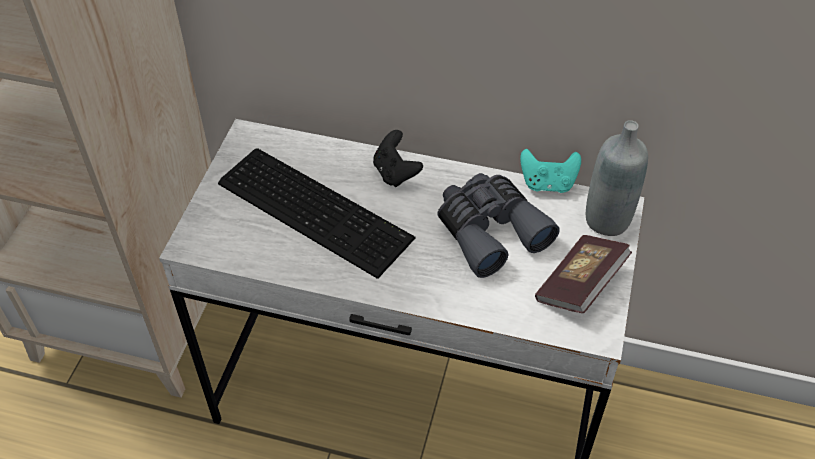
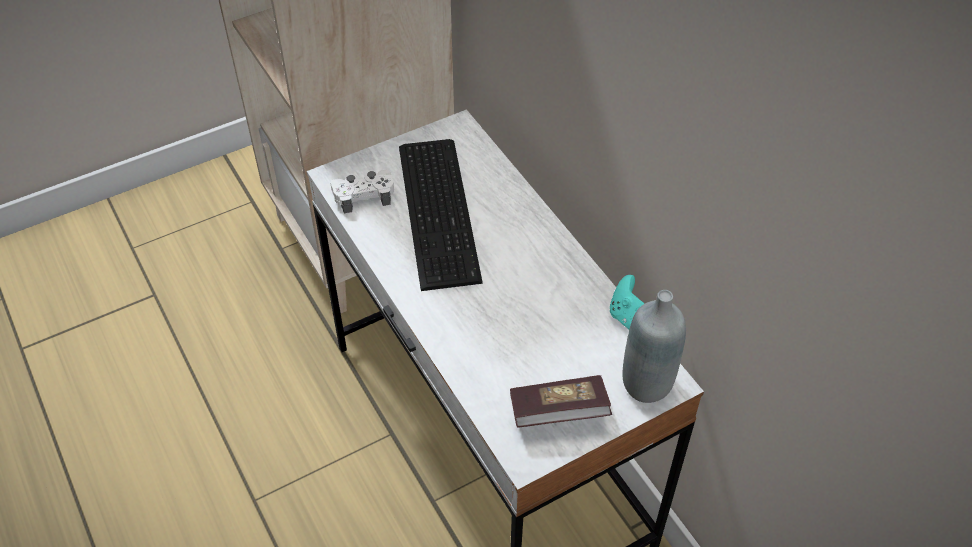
camera: 45 degrees right, 0 degrees up
black game controller [373,130,423,187] -> none
grey binoculars [437,173,560,278] -> none
none -> white game controller [330,170,394,213]

